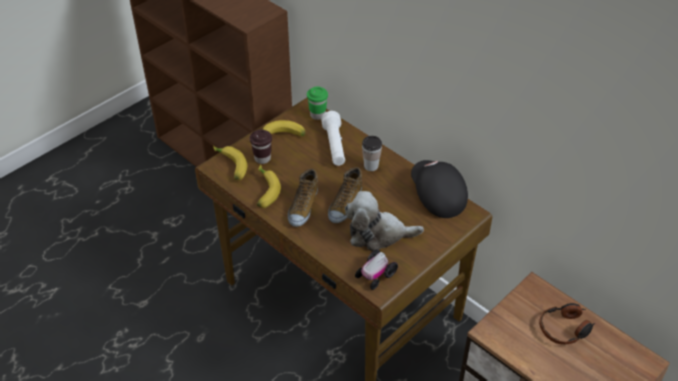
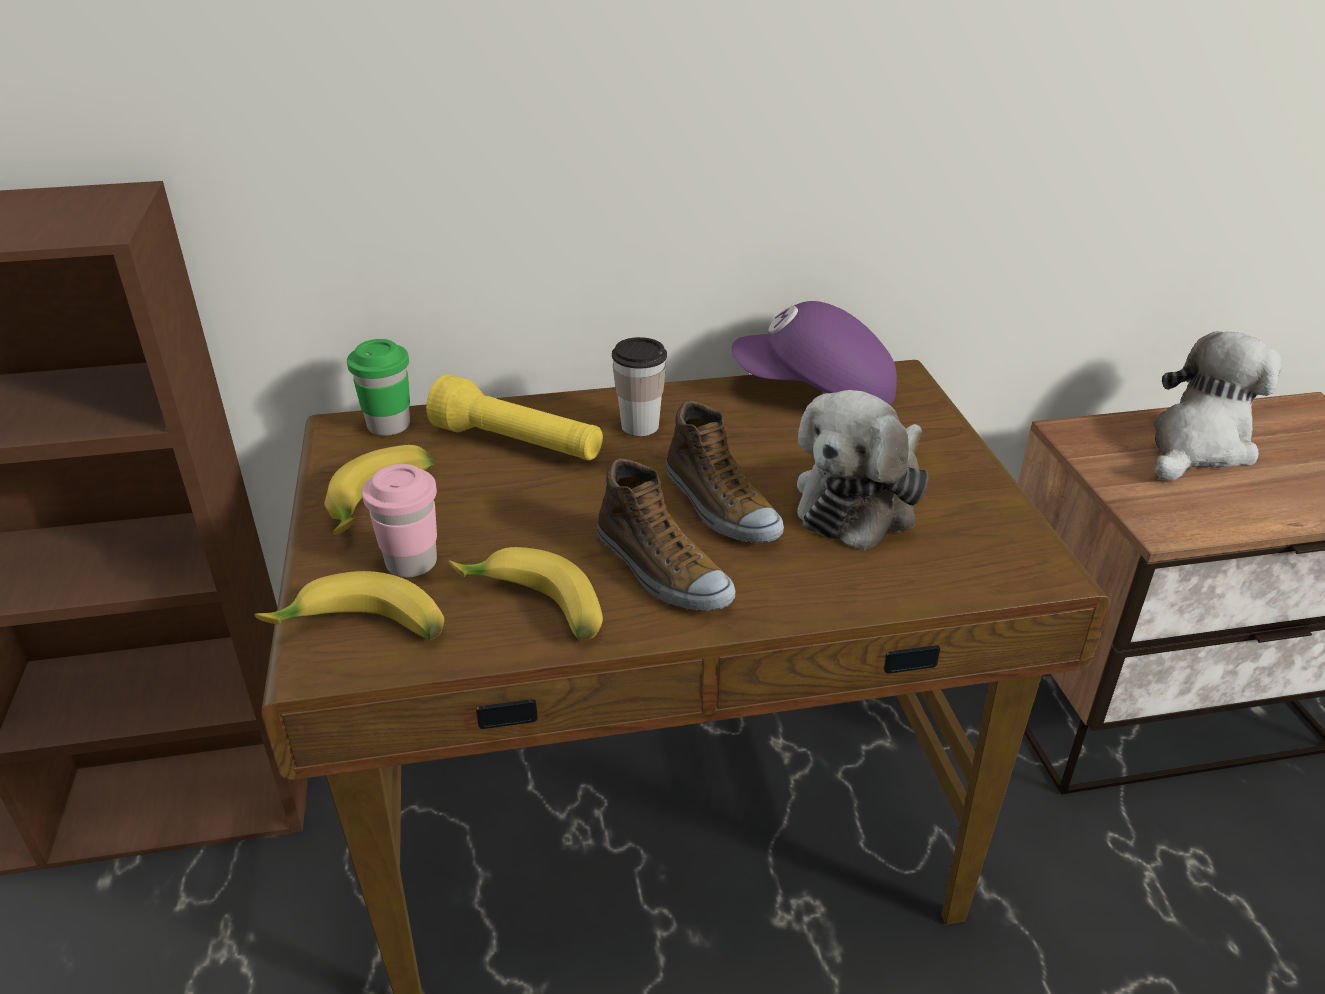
camera: 55 degrees left, 10 degrees down
brown cup [250,129,272,164] -> pink cup [362,464,437,578]
white flashlight [321,111,345,166] -> yellow flashlight [426,374,603,460]
toy car [355,250,398,290] -> none
black cap [411,160,468,218] -> purple cap [732,301,897,405]
headphones [539,303,595,345] -> plush toy [1153,331,1282,480]

